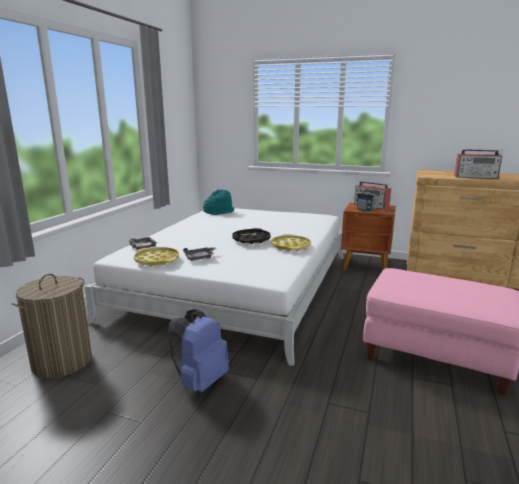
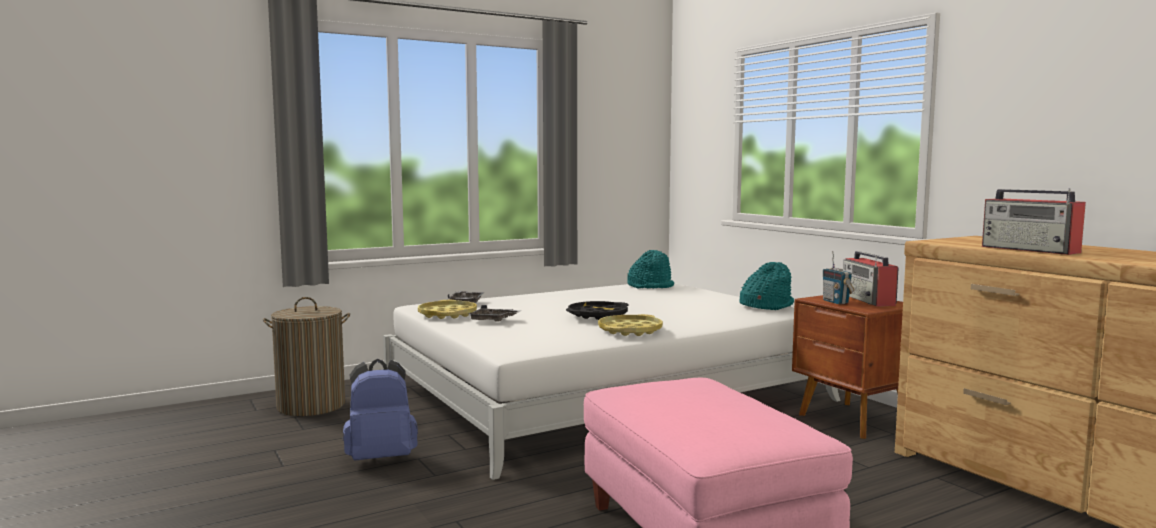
camera: 40 degrees right, 10 degrees down
none -> turquoise hat [739,262,794,310]

